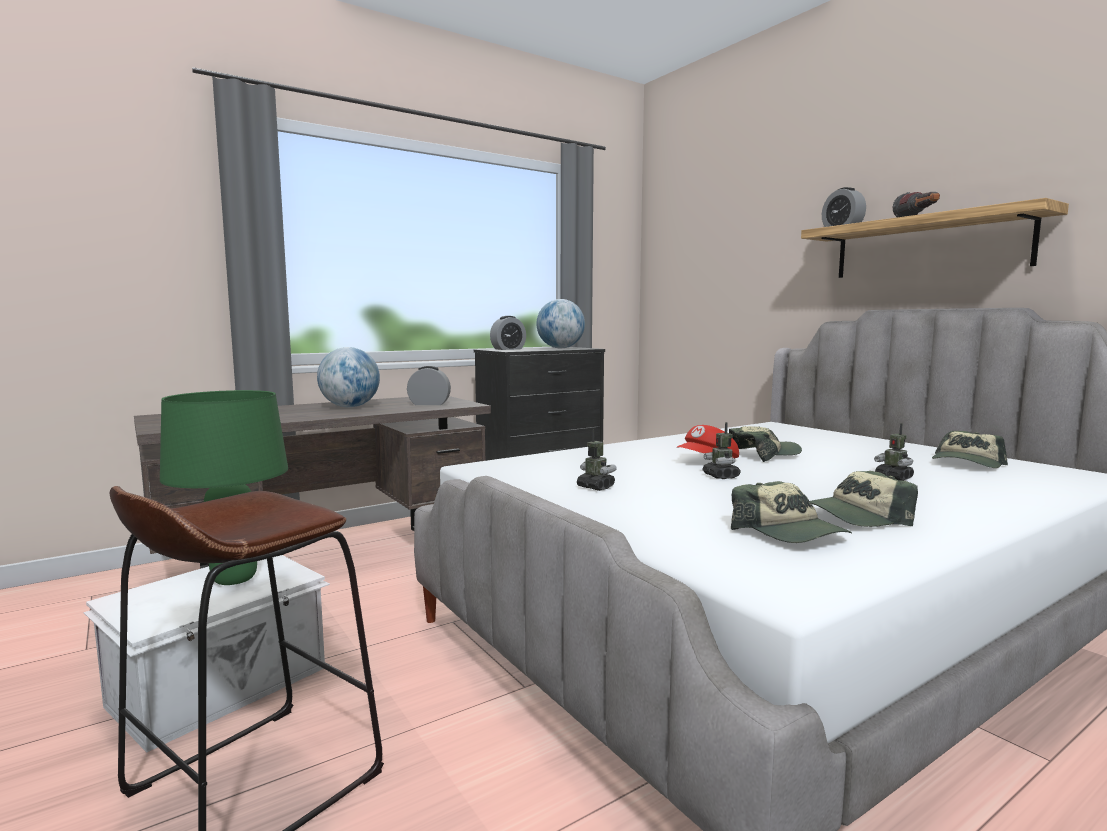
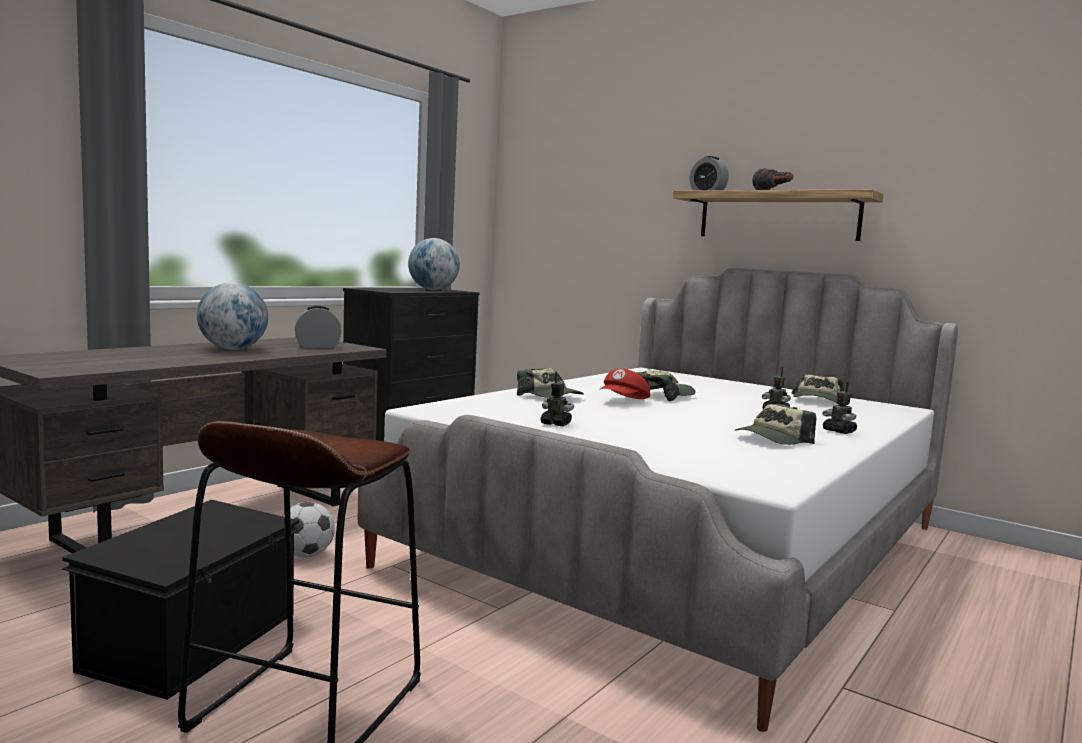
camera: 20 degrees left, 0 degrees up
white storage box [83,555,330,752] -> black storage box [62,500,304,700]
green table lamp [160,390,288,585] -> none
alarm clock [490,316,526,350] -> none
toy robot [702,422,741,479] -> toy robot moved to [823,382,857,434]
cap [731,481,852,543] -> cap moved to [517,368,584,398]
none -> football [283,502,335,558]

